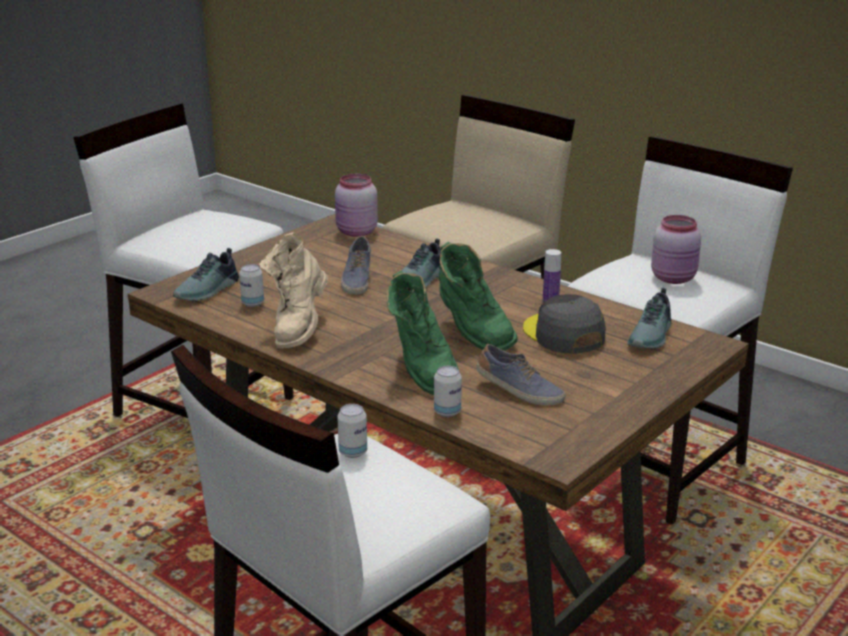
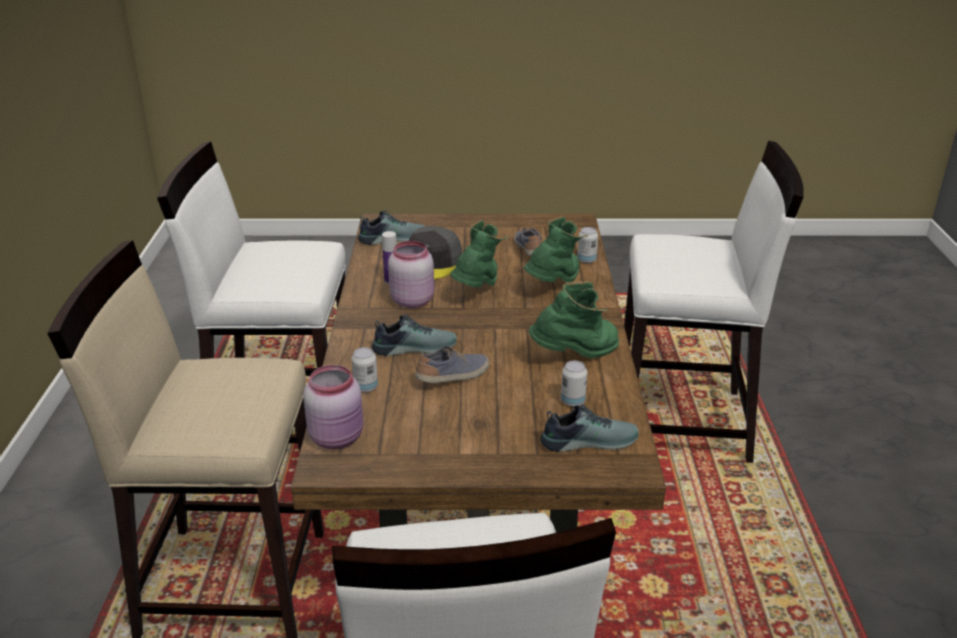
camera: 130 degrees left, 5 degrees up
beige boot [259,232,328,349] -> green boot [529,281,619,358]
can [337,404,367,458] -> can moved to [352,347,378,392]
pink jar [651,215,701,284] -> pink jar moved to [388,241,434,308]

